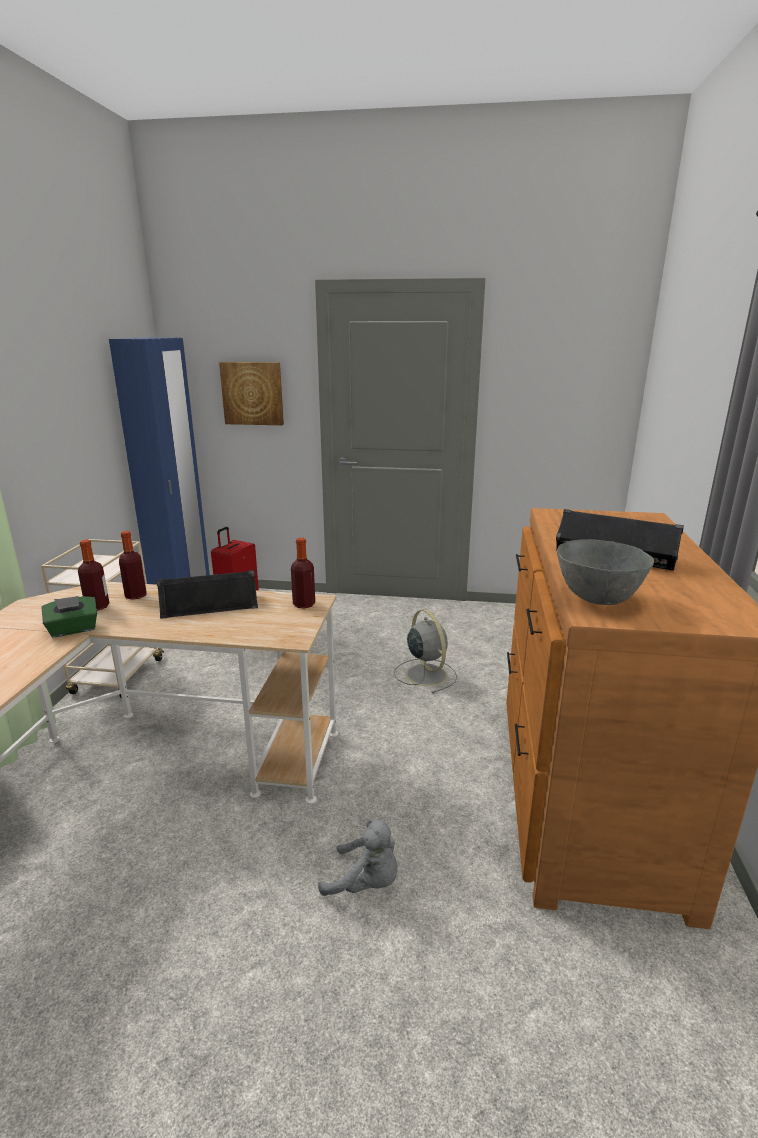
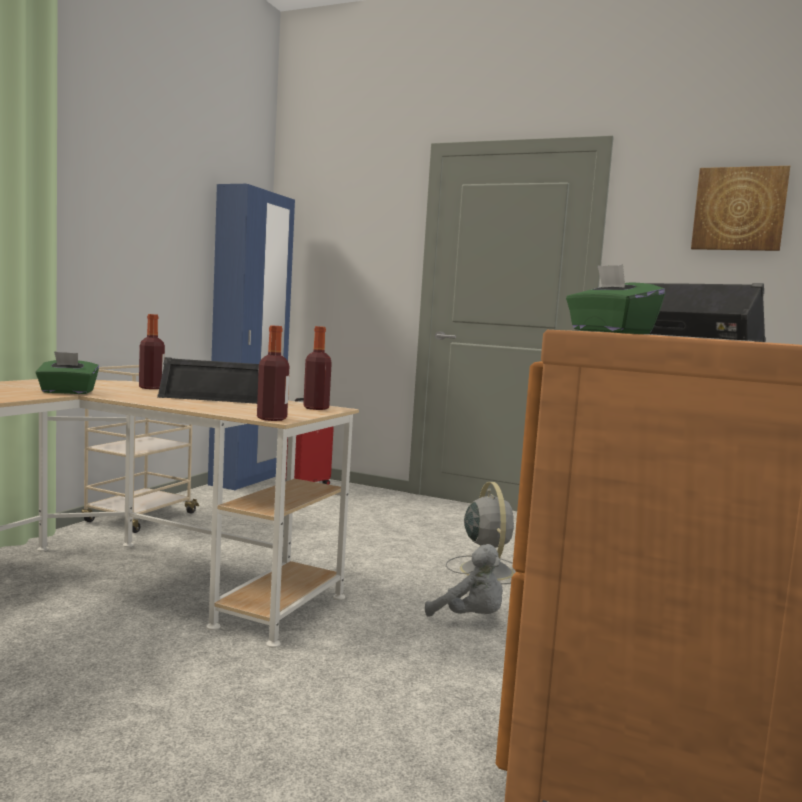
camera: 15 degrees right, 15 degrees down
bottle [78,540,109,611] -> bottle moved to [257,325,289,421]
picture [219,362,284,425] -> picture moved to [691,166,790,251]
grey plush toy [318,819,398,896] -> grey plush toy moved to [425,544,503,617]
grey bowl [557,539,654,605] -> green tissue box [566,264,665,334]

